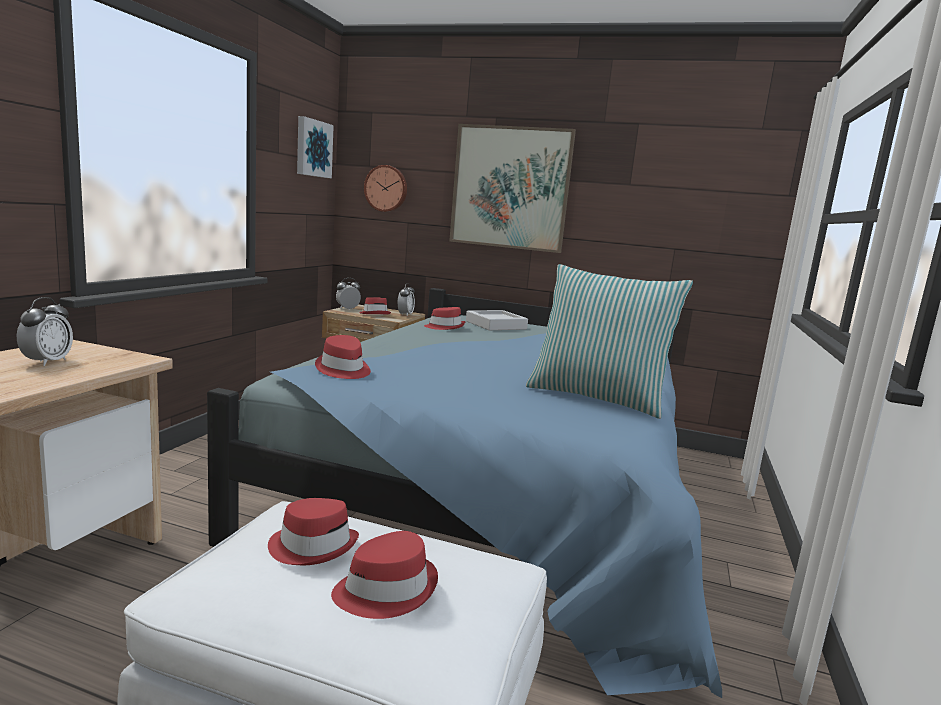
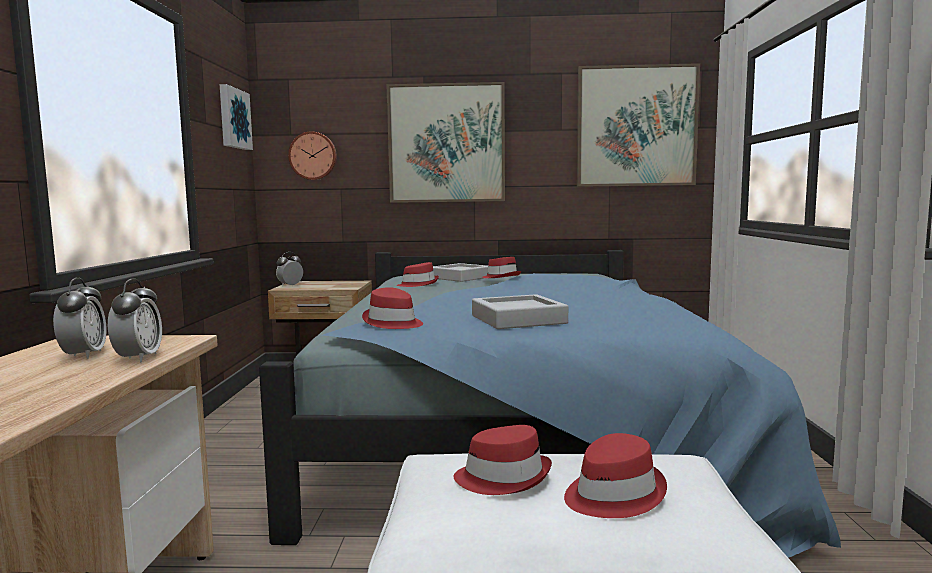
camera: 15 degrees left, 5 degrees down
red hat [359,297,391,315] -> red hat moved to [482,257,521,278]
alarm clock [398,283,415,315] -> alarm clock moved to [108,279,162,362]
pillow [526,264,693,419] -> none
none -> grey tray [472,294,568,329]
none -> picture [577,63,700,187]

